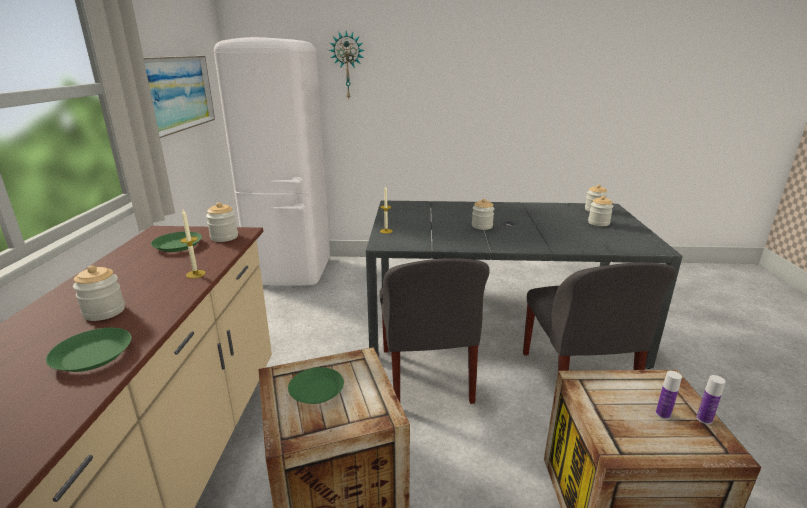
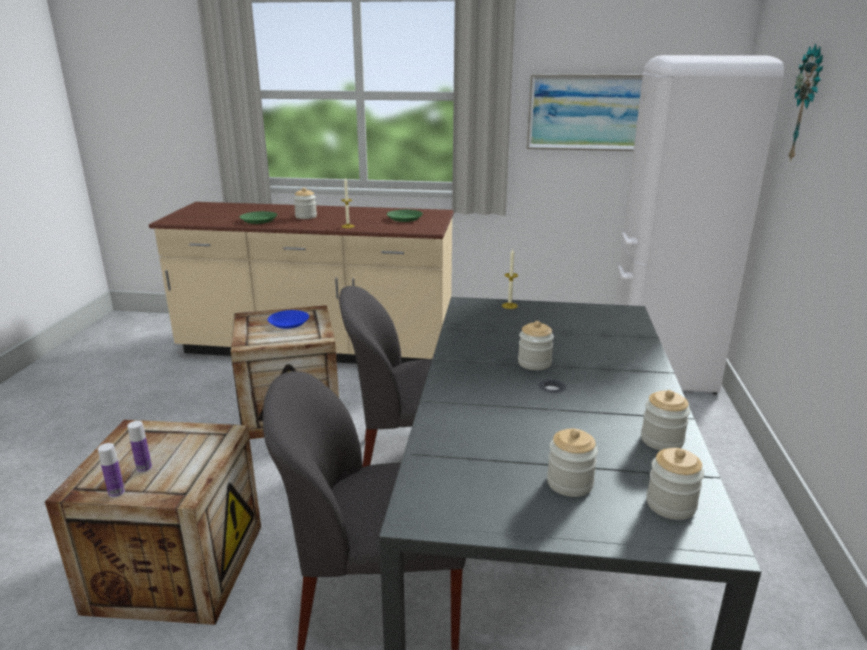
camera: 95 degrees right, 0 degrees up
jar [206,202,238,242] -> jar moved to [641,390,690,451]
green plate [288,367,344,404] -> blue plate [268,310,309,329]

